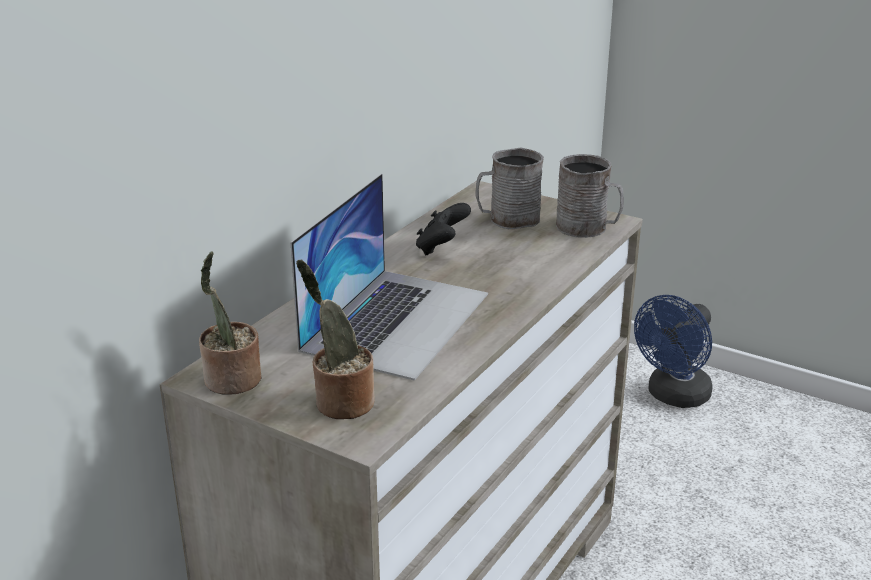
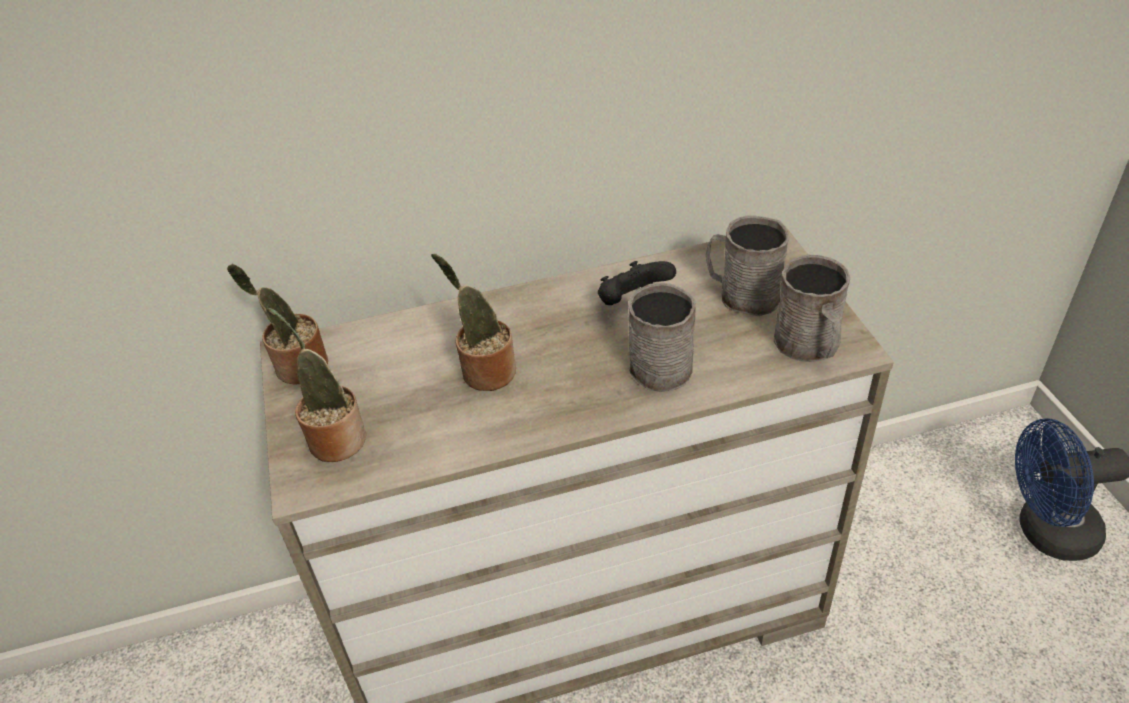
camera: 45 degrees right, 15 degrees up
laptop [290,174,488,381] -> potted plant [431,254,516,391]
none -> grey mug [628,283,696,392]

